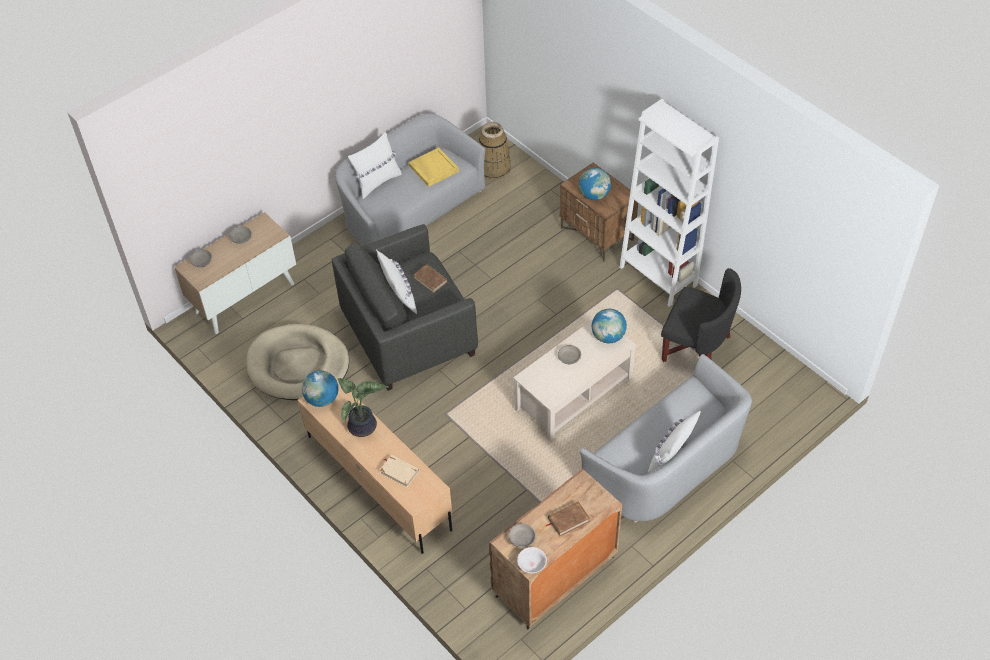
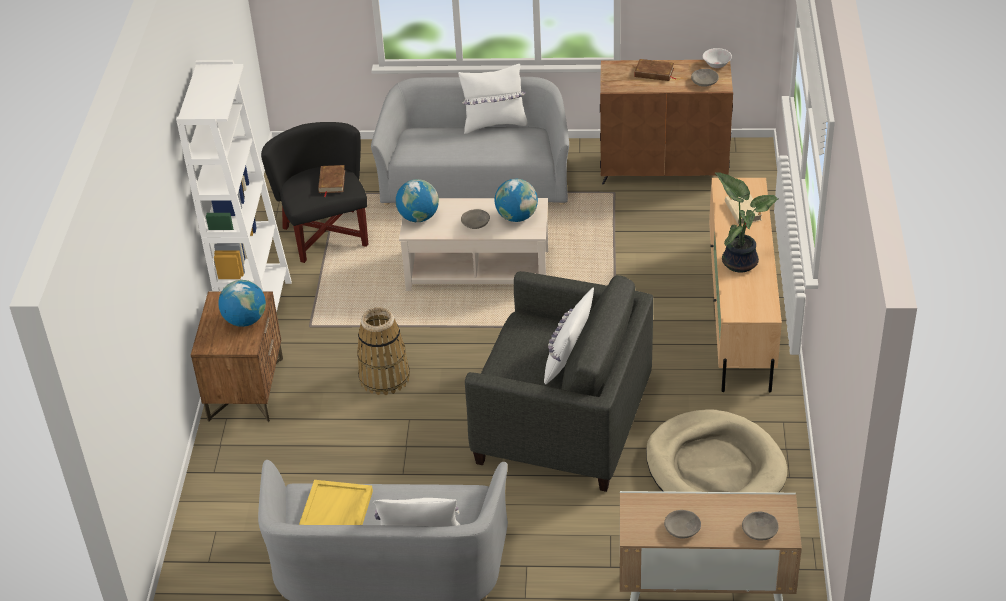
camera: 135 degrees left, 10 degrees down
globe [302,370,339,407] -> globe moved to [494,179,538,222]
brown book [413,264,448,293] -> brown book moved to [318,165,345,197]
basket [479,122,511,180] -> basket moved to [357,307,410,395]

